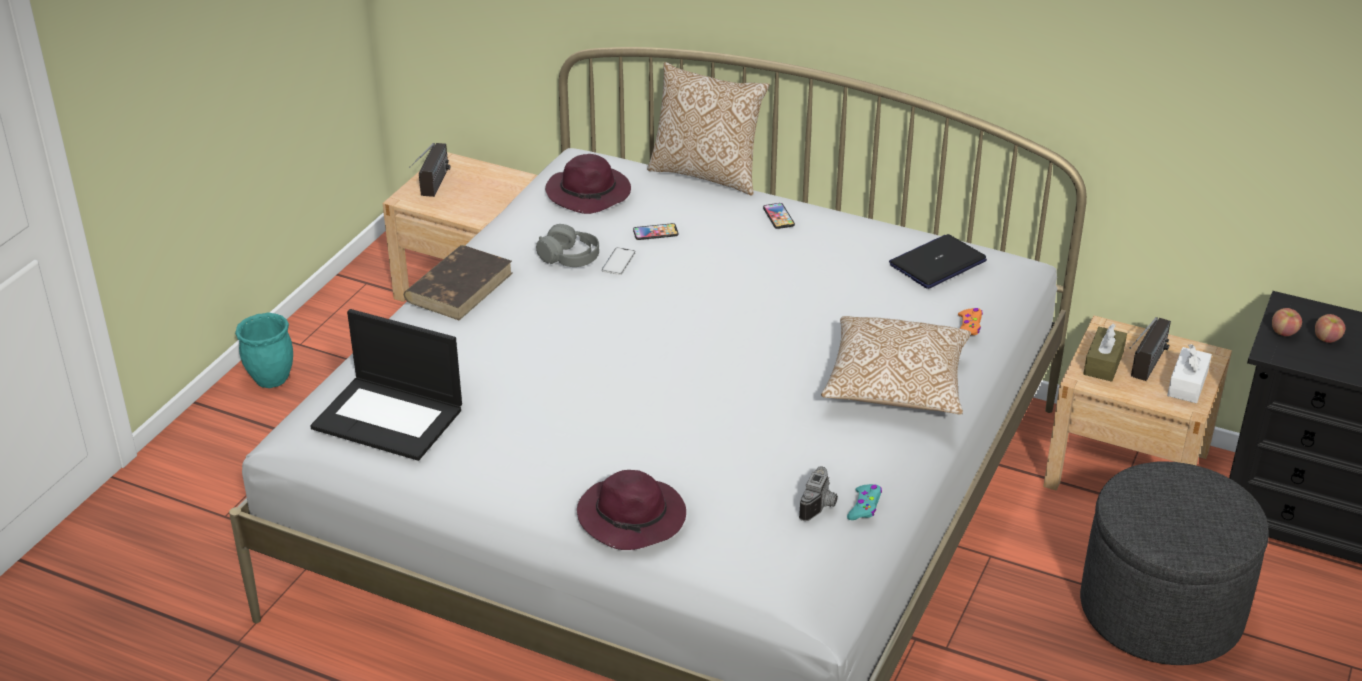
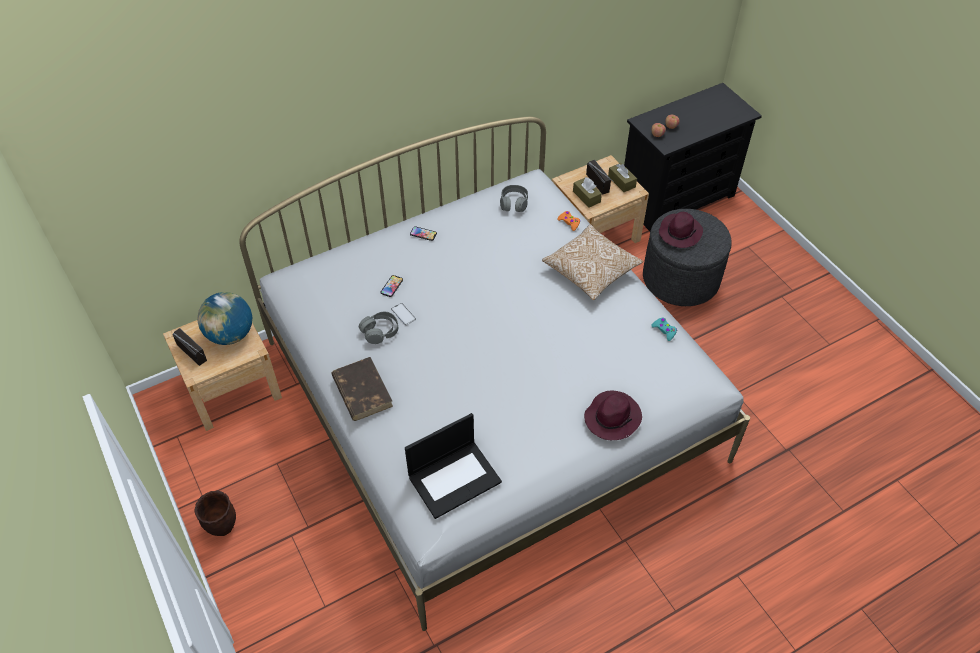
camera: 55 degrees left, 15 degrees up
turquoise planter [235,312,293,388] -> brown planter [194,490,236,536]
purple hat [545,154,631,214] -> purple hat moved to [659,212,703,248]
pillow [647,62,770,196] -> none
camera [799,467,838,521] -> none
laptop [889,234,987,289] -> grey headphones [500,185,528,212]
white tissue box [1167,344,1212,403] -> brown tissue box [608,163,637,192]
none -> globe [197,292,252,345]

